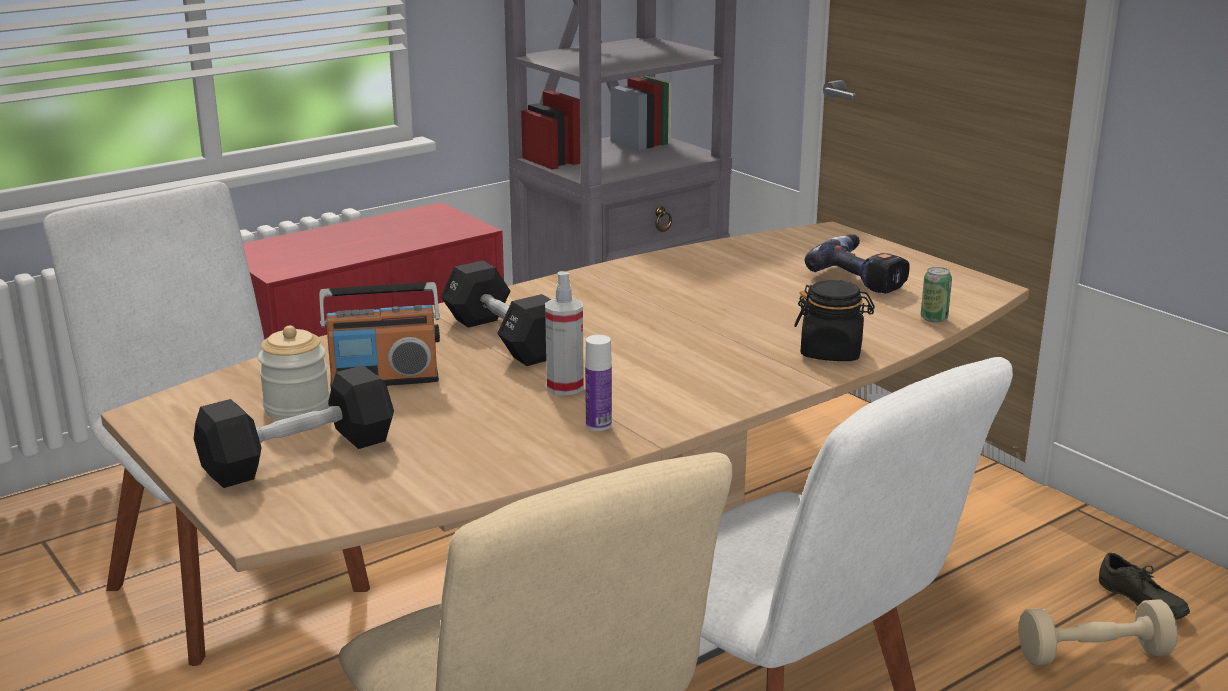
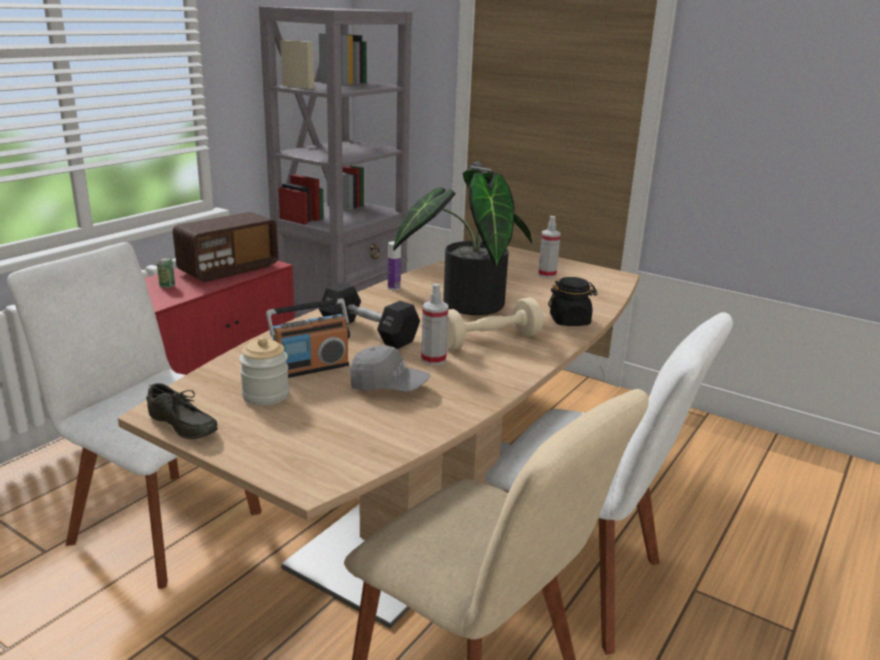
camera: 20 degrees left, 0 degrees up
black dumbbell [194,365,394,488] -> none
bottle [585,335,612,431] -> bottle moved to [388,241,401,290]
power drill [805,234,910,294] -> spray bottle [538,216,561,278]
can [921,267,952,323] -> can moved to [157,257,175,288]
beige dumbbell [1018,600,1178,665] -> beige dumbbell moved to [447,298,543,351]
grey shoe [1099,553,1190,619] -> grey shoe moved to [146,383,218,439]
none -> radio [173,212,278,282]
none -> grey cap [350,345,430,392]
none -> potted plant [393,168,532,315]

